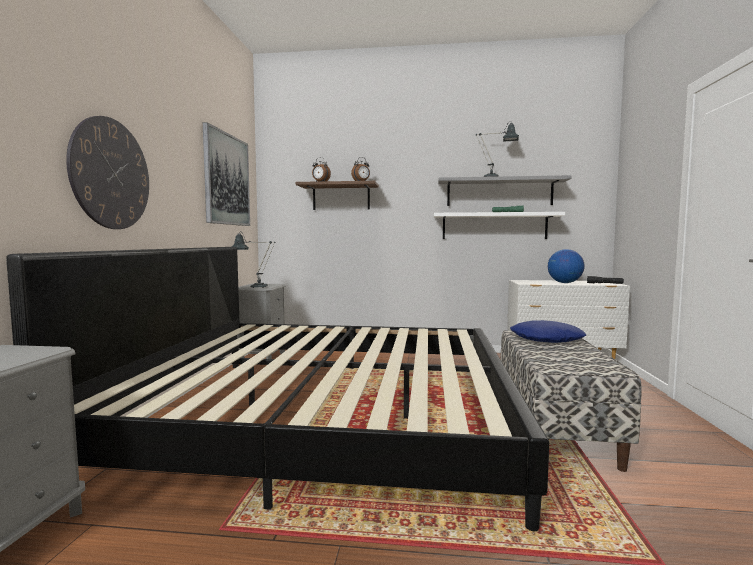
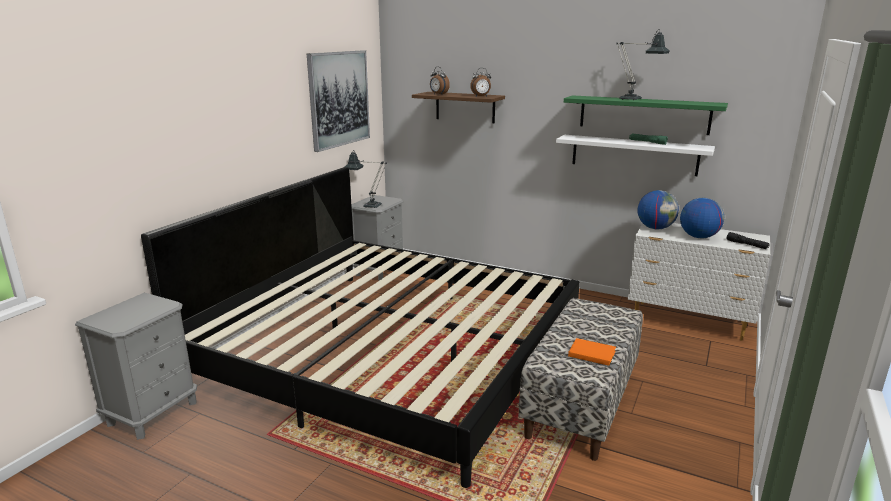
camera: 20 degrees right, 15 degrees up
wall clock [66,116,149,229] -> none
grey shelf [438,175,572,206] -> green shelf [564,95,728,135]
blue pillow [510,320,586,343] -> none
none -> orange book [568,338,616,366]
none -> globe [637,190,679,229]

